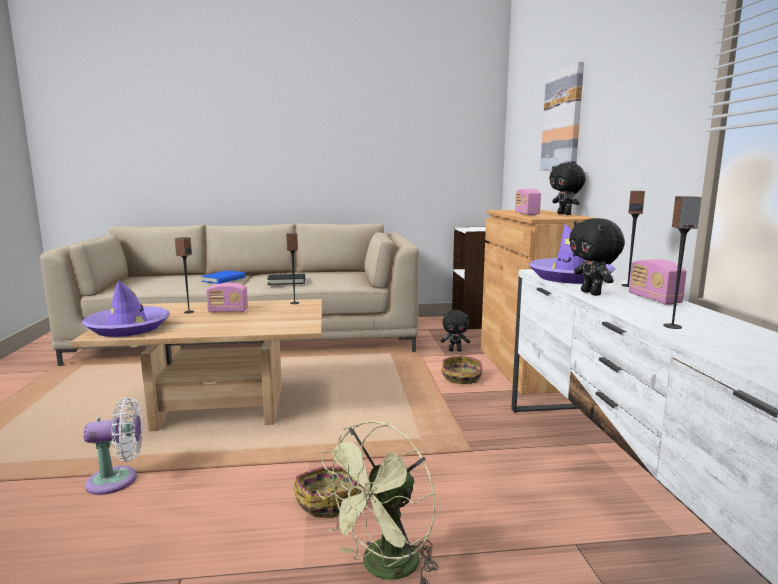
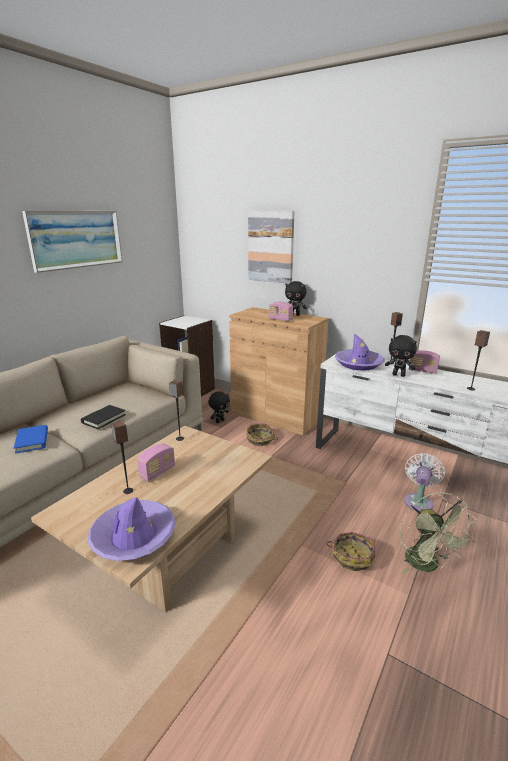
camera: 50 degrees left, 10 degrees up
white fan [83,397,143,495] -> white fan moved to [404,453,445,512]
none -> picture [22,211,122,273]

